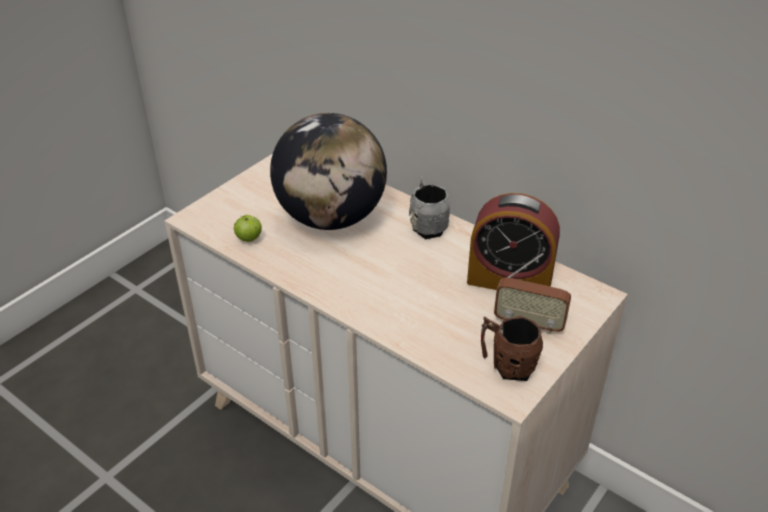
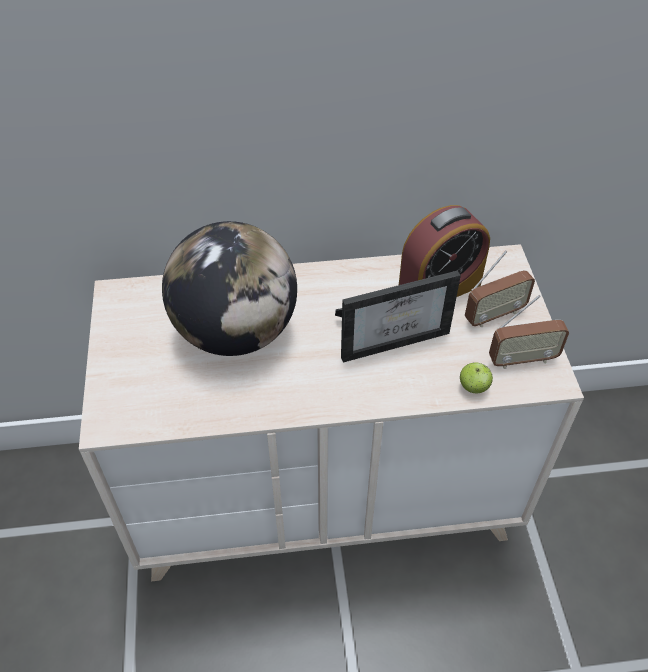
camera: 45 degrees left, 10 degrees up
apple [234,215,262,242] -> apple moved to [460,362,493,393]
grey mug [409,176,450,239] -> none
brown mug [481,316,543,381] -> radio [489,295,569,369]
none -> picture frame [335,270,461,363]

